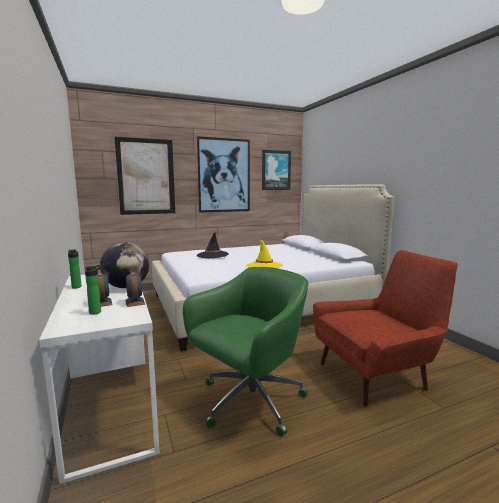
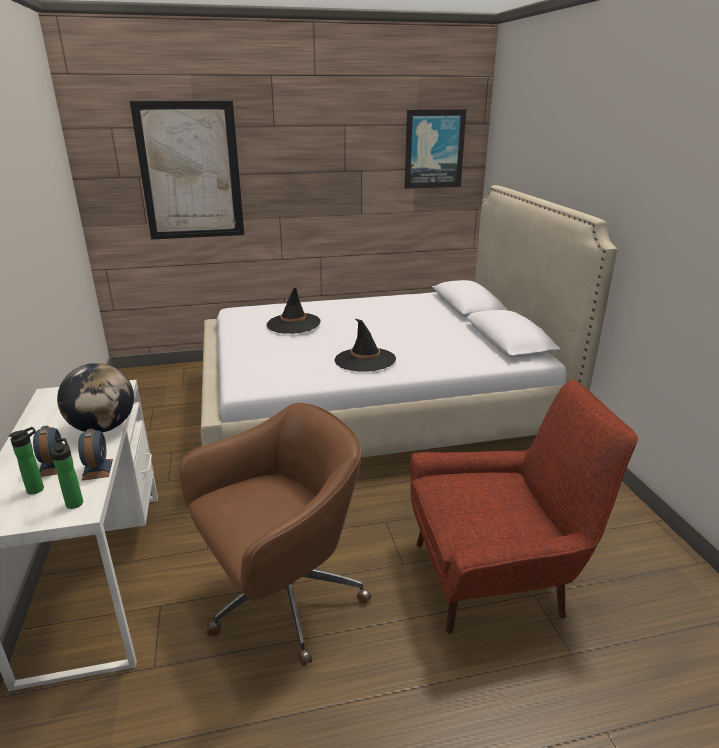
camera: 10 degrees right, 15 degrees up
bottle [68,249,82,288] -> bottle moved to [51,438,83,509]
green office chair [183,267,309,436] -> brown office chair [179,403,371,666]
picture [197,136,250,212] -> none
yellow hat [246,240,282,268] -> black hat [334,319,396,372]

